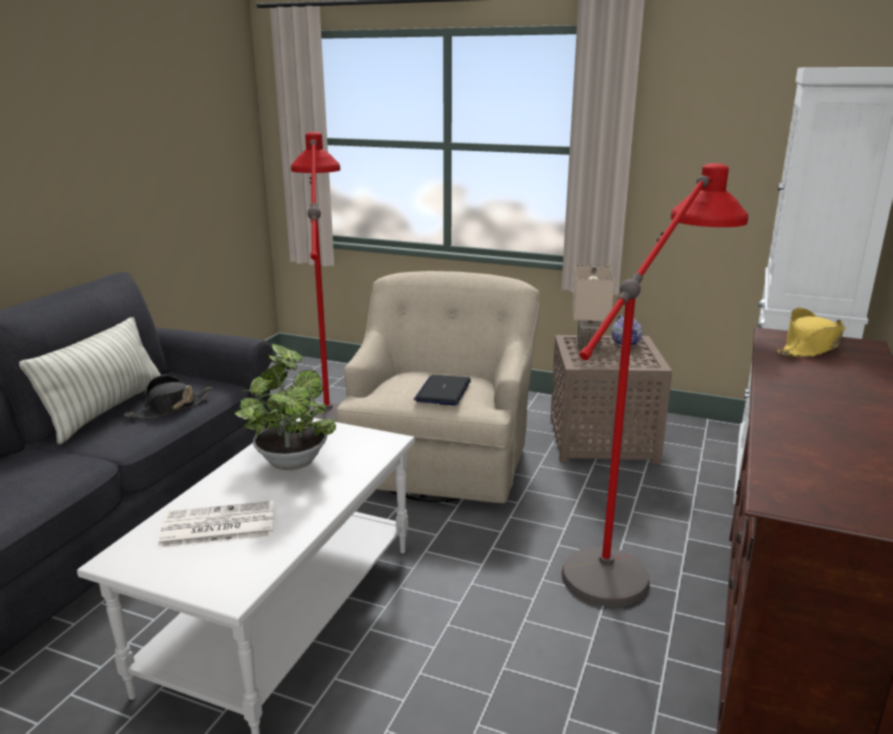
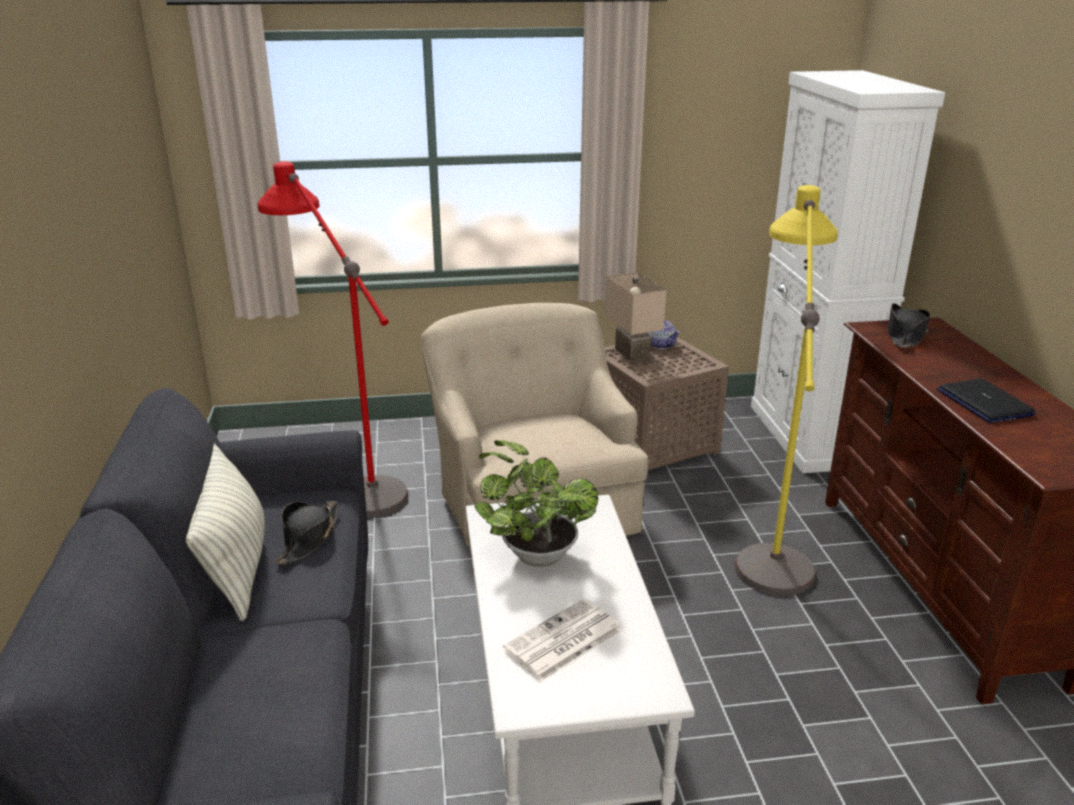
camera: 30 degrees left, 5 degrees up
laptop [414,375,471,406] -> laptop moved to [937,378,1035,423]
red floor lamp [561,163,748,607] -> yellow floor lamp [735,185,838,596]
yellow hat [777,308,846,357] -> black hat [888,303,930,348]

